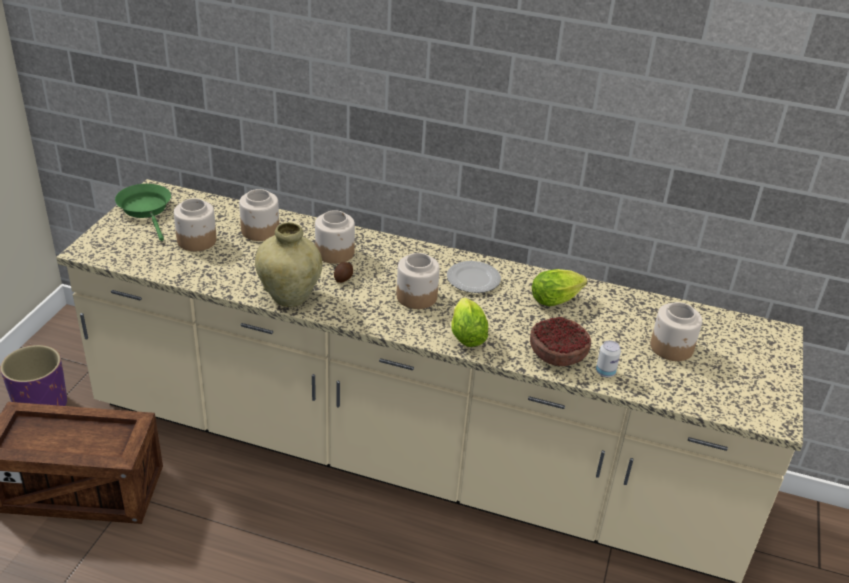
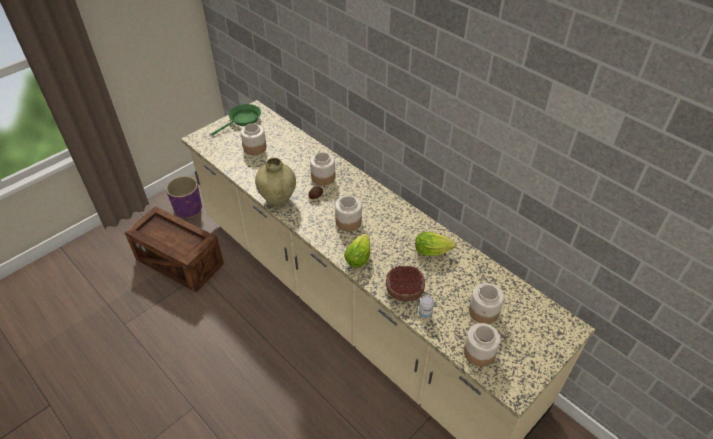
camera: 30 degrees right, 10 degrees up
green frying pan [115,184,171,241] -> green frying pan turned 45 degrees clockwise [211,104,261,136]
jar [239,189,279,241] -> jar moved to [464,323,501,367]
plate [447,261,501,293] -> none

